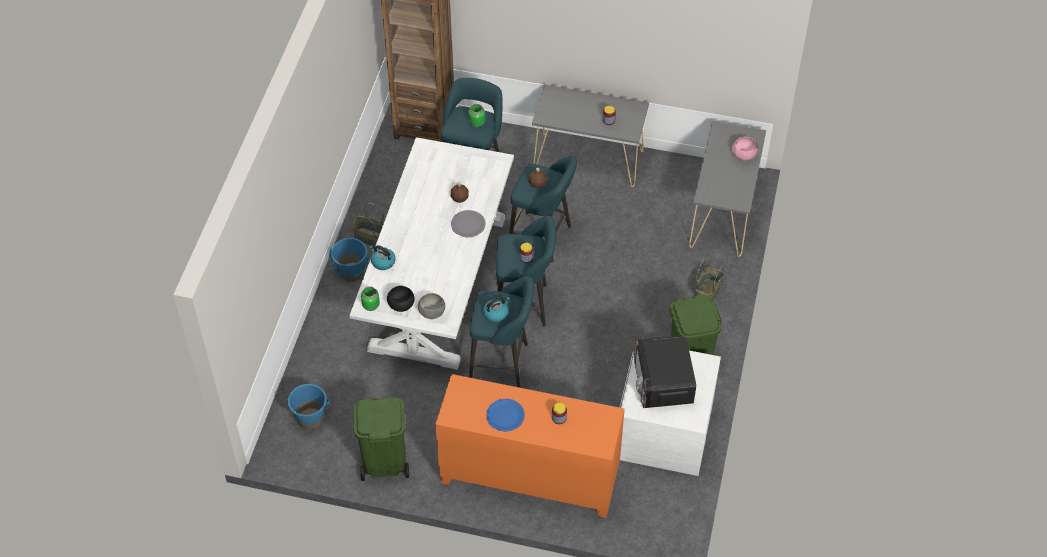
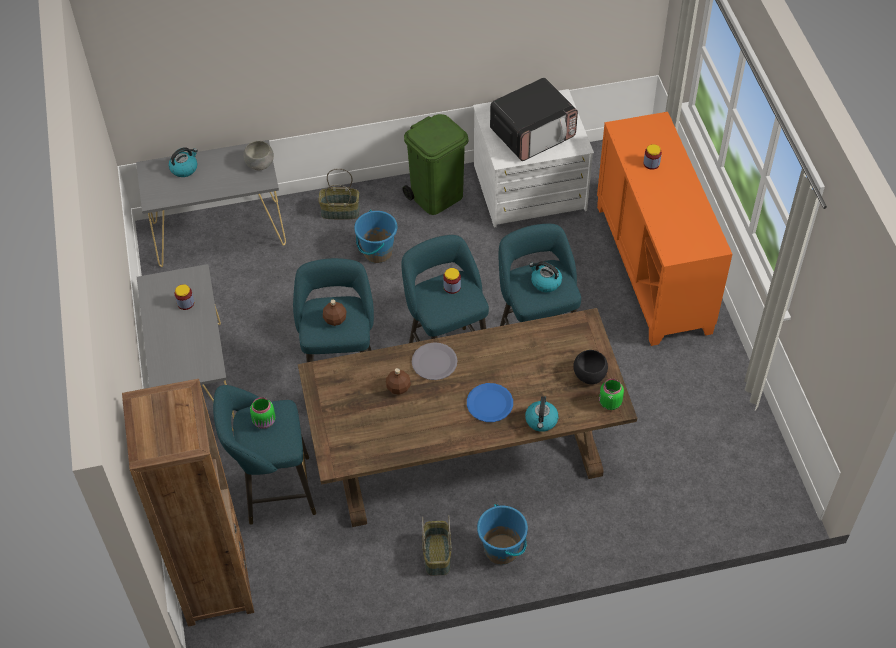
camera: 115 degrees left, 0 degrees up
blue bucket [286,384,330,430] -> blue bucket moved to [354,210,397,263]
white dining table [349,137,514,370] -> brown dining table [298,308,637,527]
green trash can [354,397,409,481] -> none
grey bowl [418,293,445,319] -> grey bowl moved to [243,141,274,170]
blue plate [486,399,525,432] -> blue plate moved to [467,383,513,422]
pink bowl [732,137,757,160] -> kettle [169,147,198,177]

